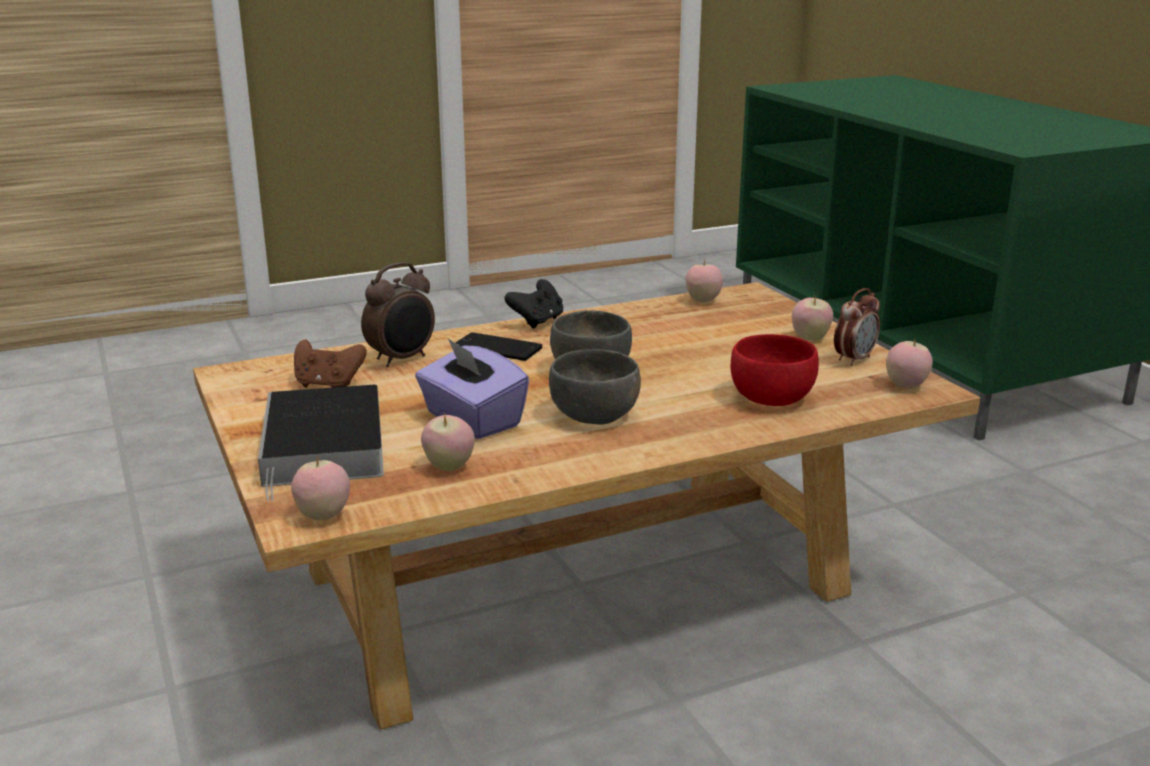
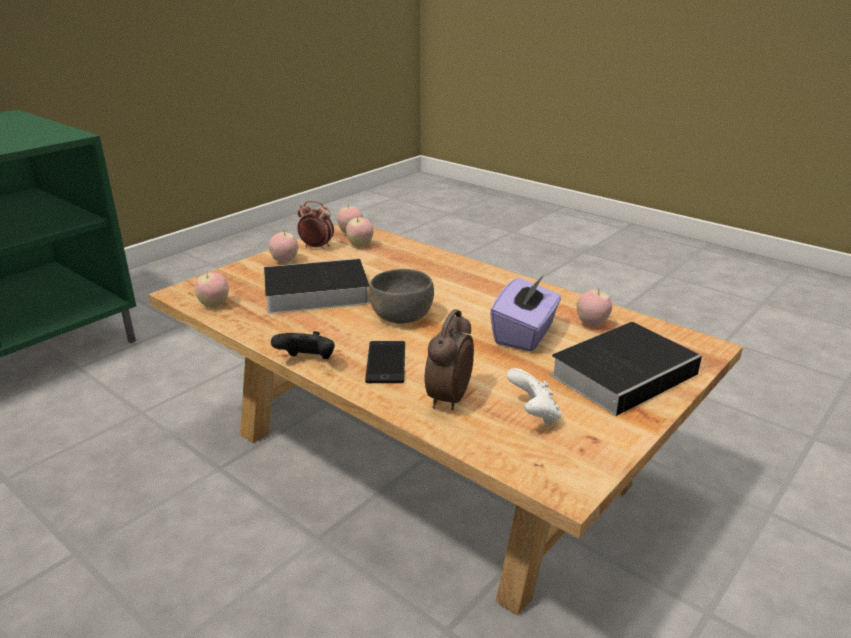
camera: 115 degrees left, 5 degrees up
apple [291,456,350,520] -> apple moved to [346,216,374,247]
brown game controller [294,339,367,388] -> white game controller [507,368,561,425]
alarm clock [361,262,435,367] -> alarm clock turned 90 degrees counterclockwise [425,309,474,410]
grey bowl [549,349,641,424] -> none
red bowl [731,334,819,406] -> none
none -> book [247,258,370,314]

